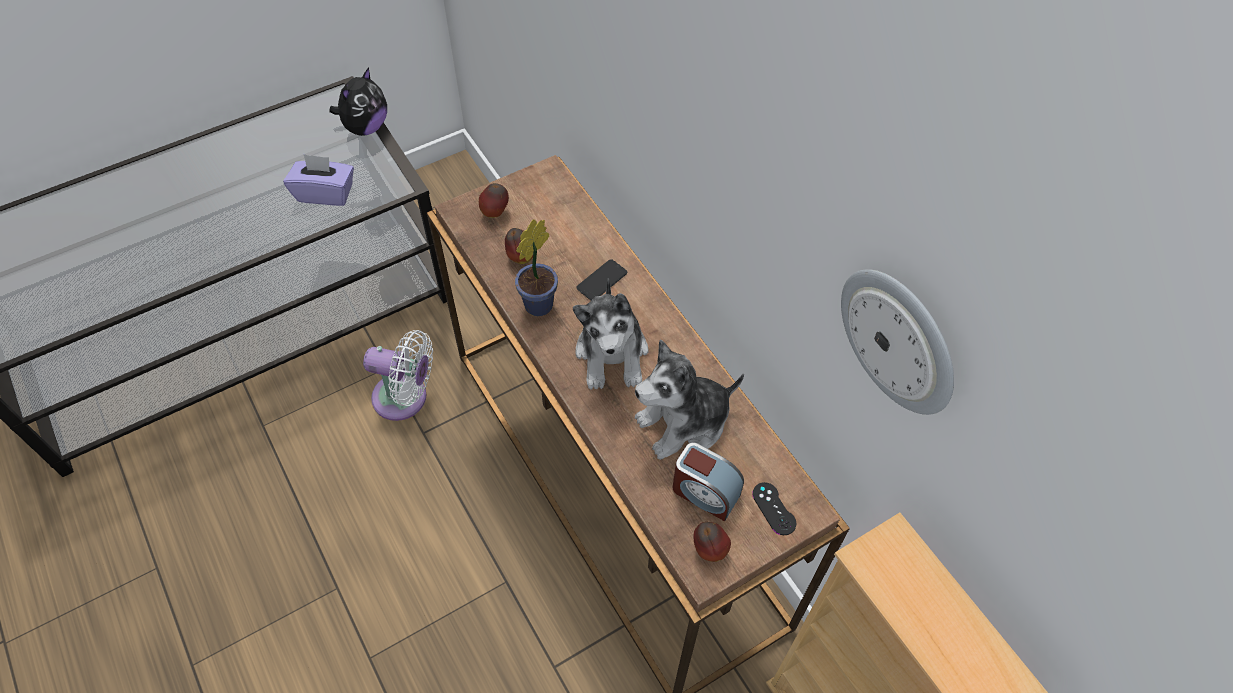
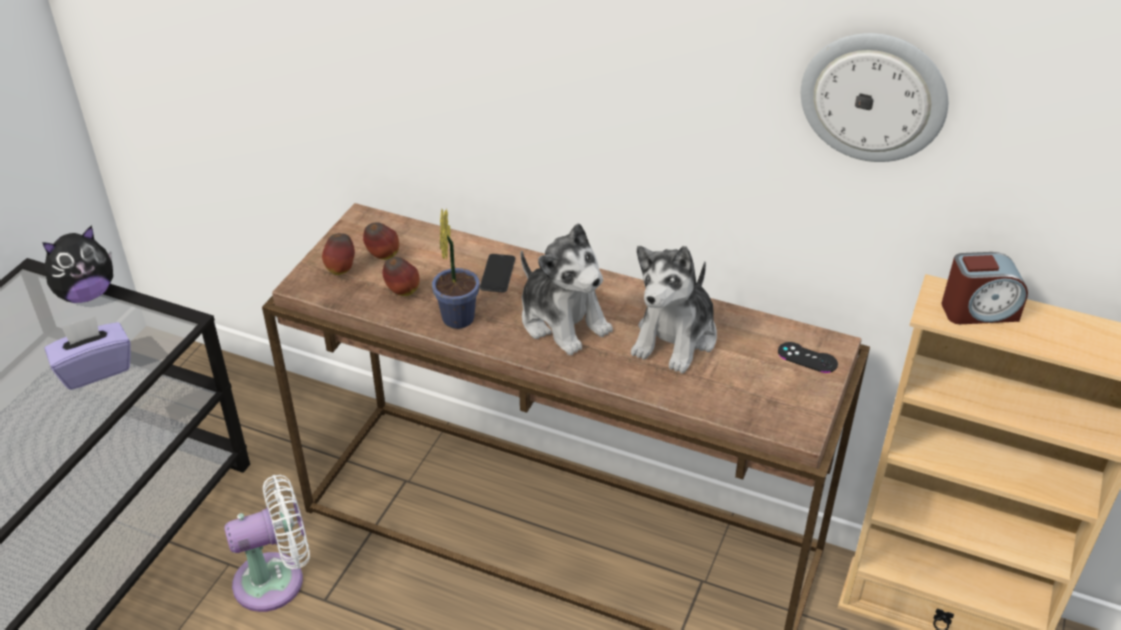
camera: 35 degrees left, 15 degrees down
plush toy [329,67,387,136] -> plush toy turned 60 degrees clockwise [42,225,113,303]
alarm clock [673,442,744,521] -> alarm clock moved to [942,252,1028,324]
apple [693,522,731,562] -> apple moved to [363,222,399,260]

